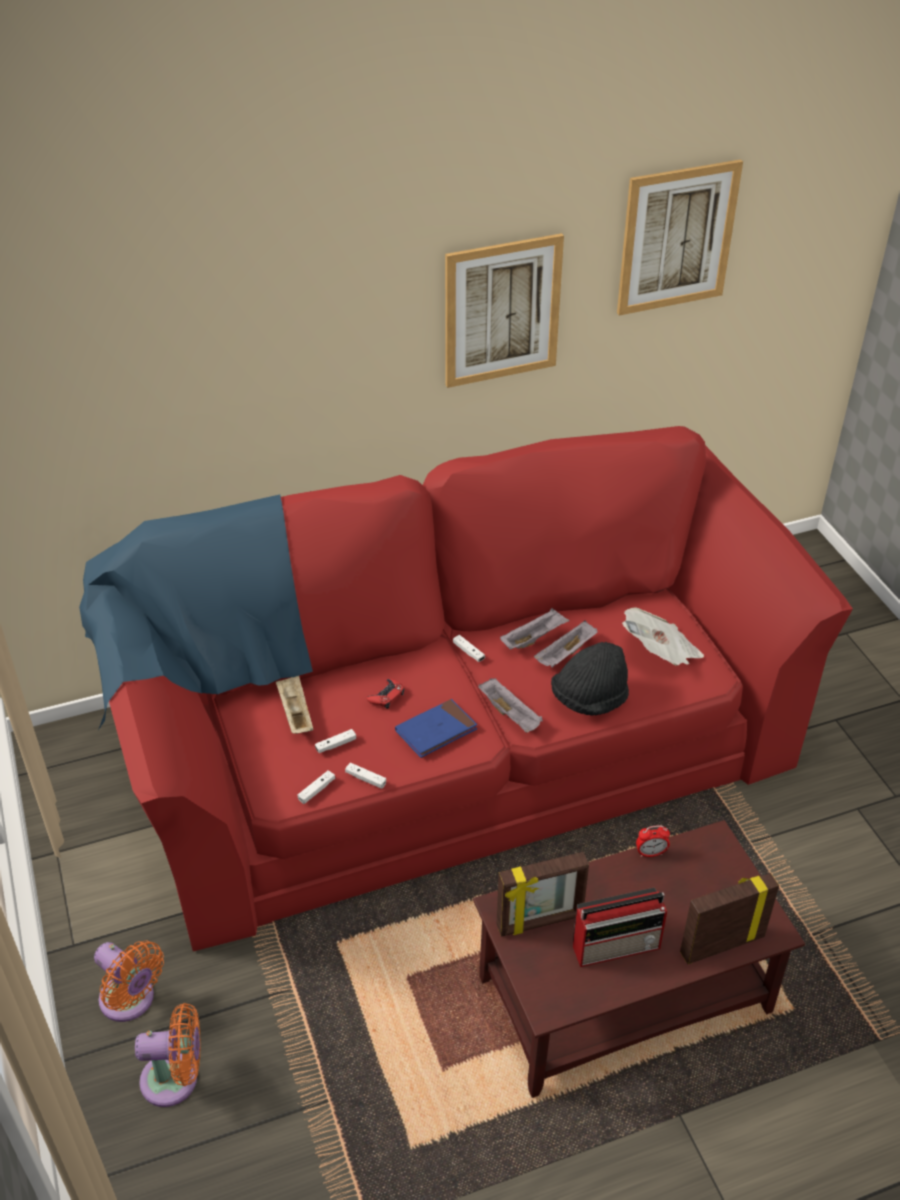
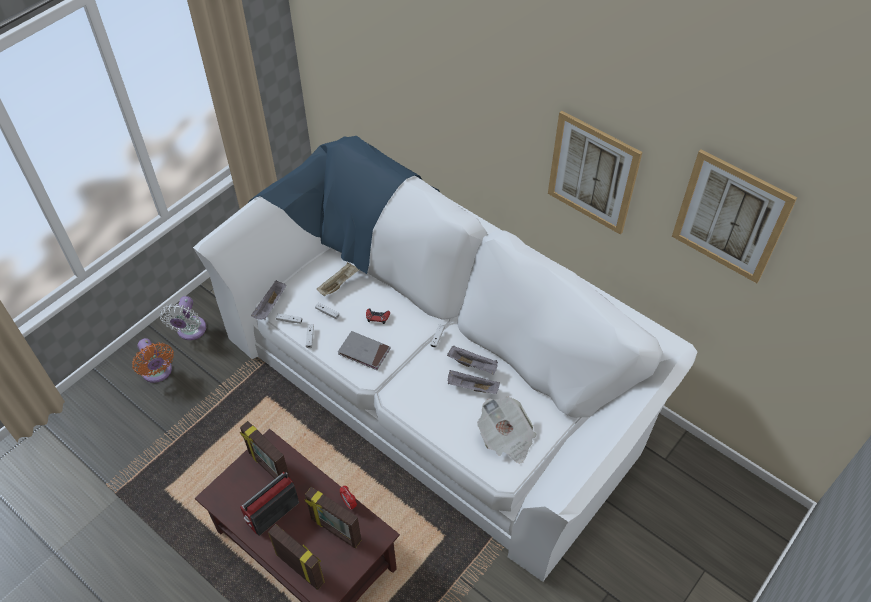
camera: 60 degrees right, 10 degrees up
red sofa [79,426,853,951] -> white sofa [193,136,697,582]
orange fan [94,941,164,1022] -> white fan [160,296,206,340]
blue book [395,699,477,758] -> grey book [338,331,391,370]
grey tray [478,678,543,733] -> grey tray moved to [251,280,286,320]
black hat [551,642,629,716] -> none
radio [573,888,667,967] -> radio turned 90 degrees clockwise [240,472,299,536]
none -> picture frame [304,487,361,548]

